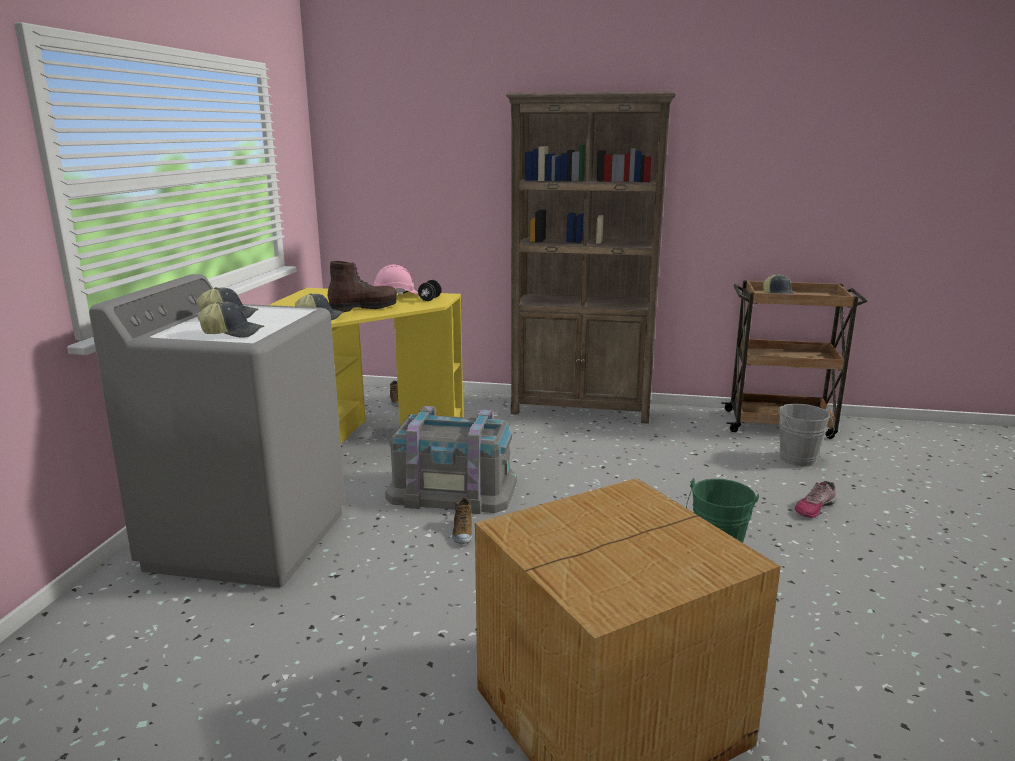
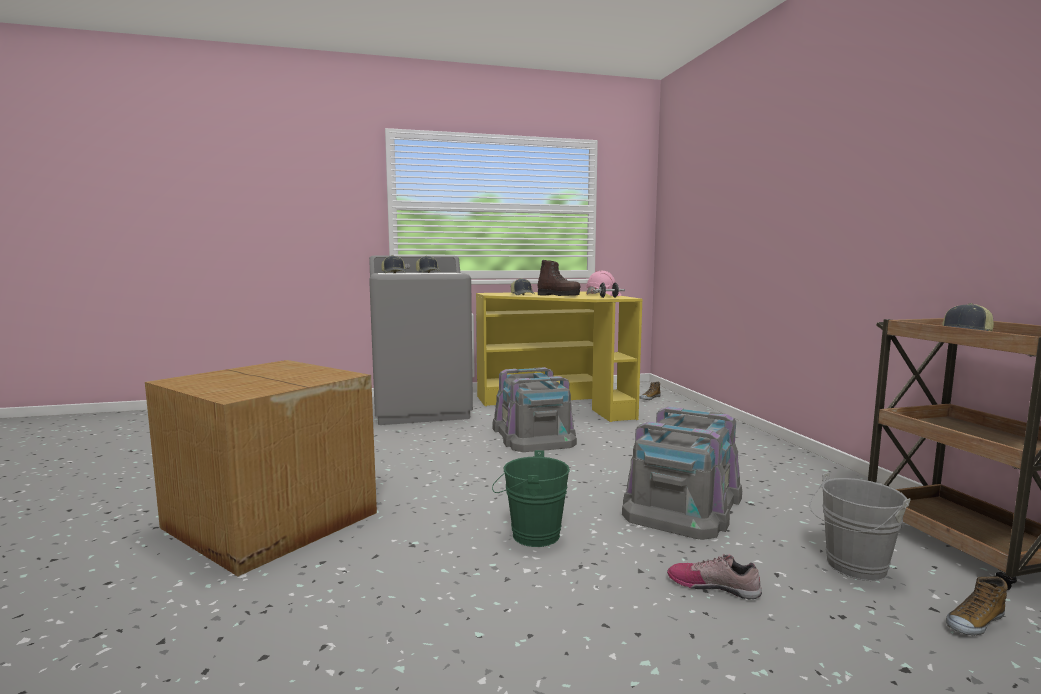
camera: 65 degrees right, 10 degrees down
shoe [452,497,472,544] -> shoe moved to [946,576,1008,636]
brown bookcase [506,91,676,424] -> none
none -> grey storage box [622,406,742,540]

